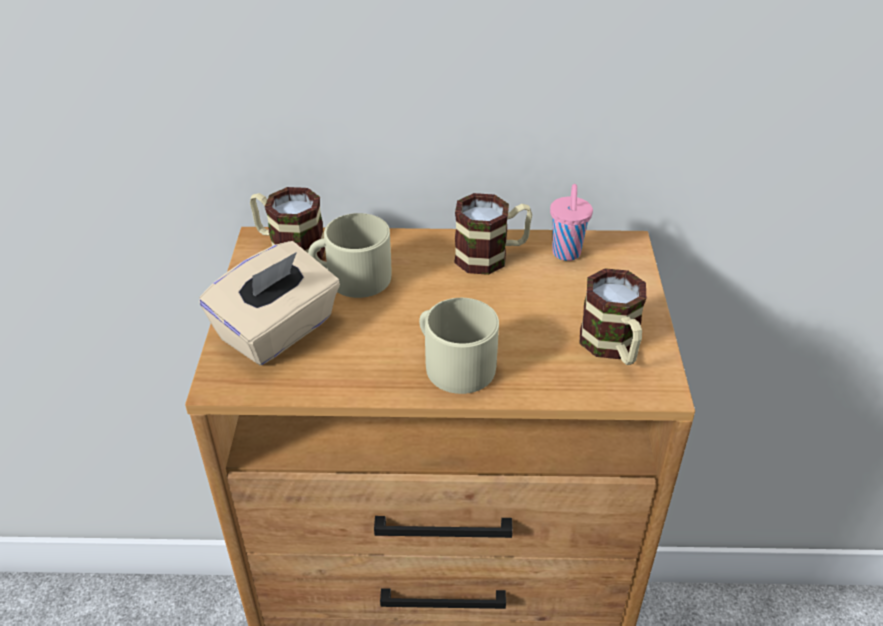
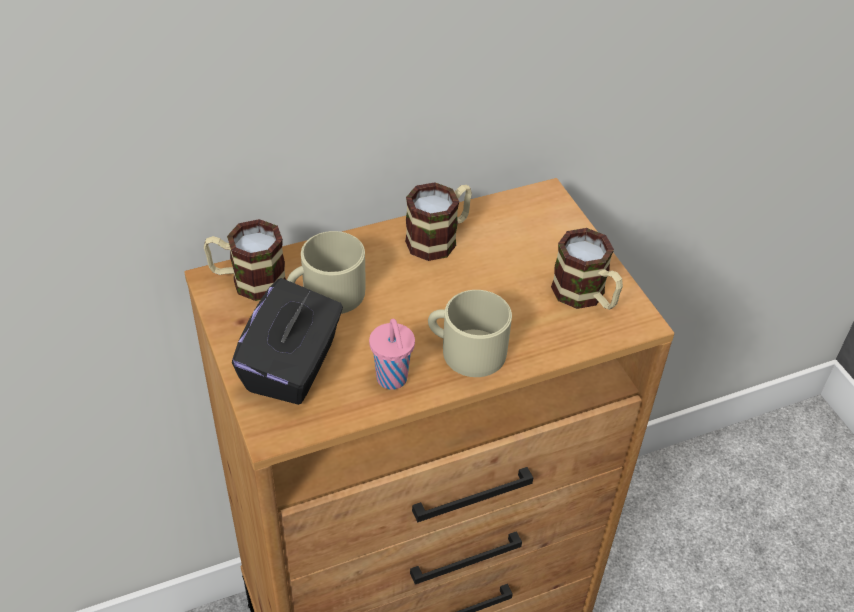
camera: 25 degrees left, 5 degrees up
beige tissue box [199,241,340,365] -> black tissue box [232,278,343,405]
pink cup [550,184,593,261] -> pink cup moved to [369,319,415,390]

